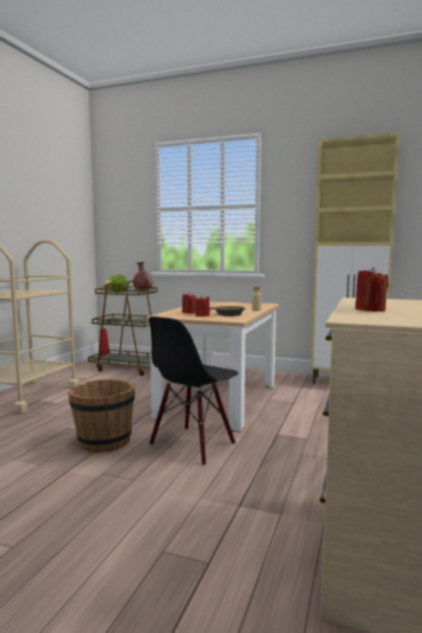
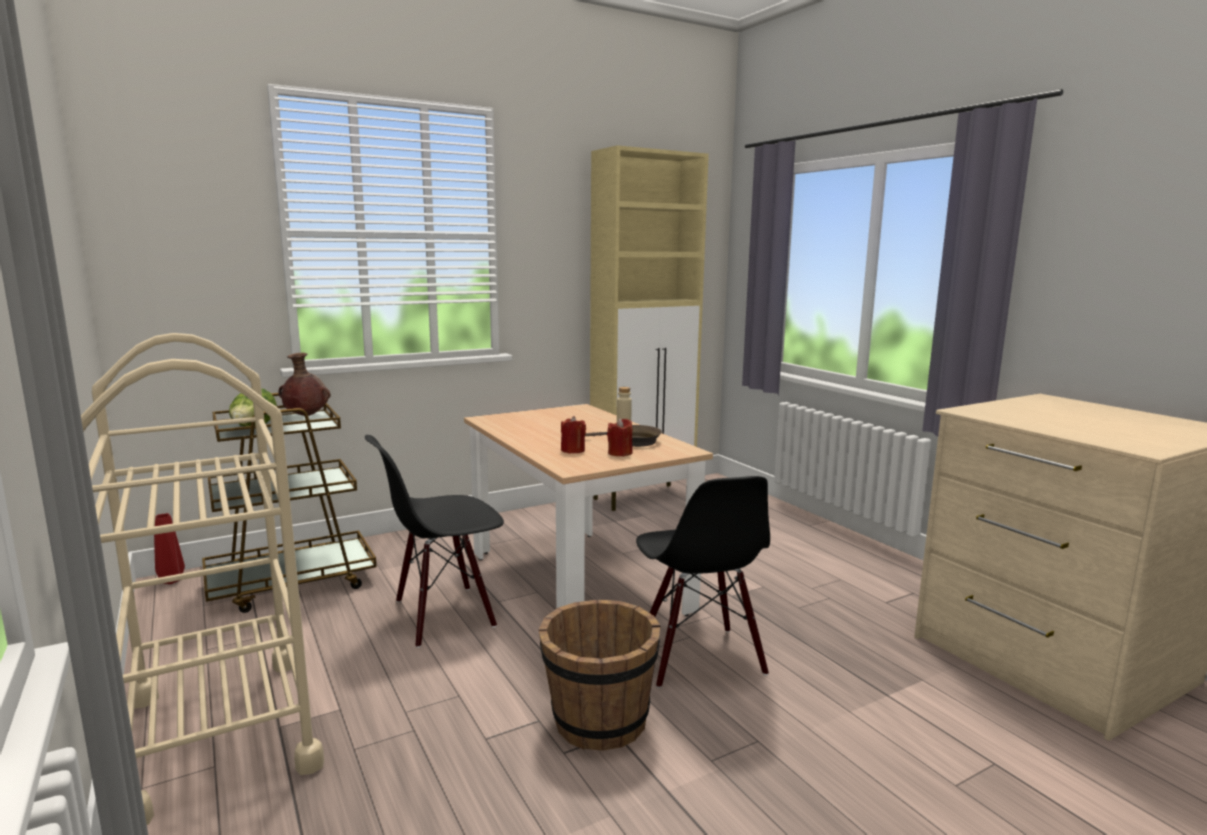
camera: 50 degrees left, 5 degrees up
red candle [355,267,388,312] -> none
none -> black chair [365,435,504,648]

